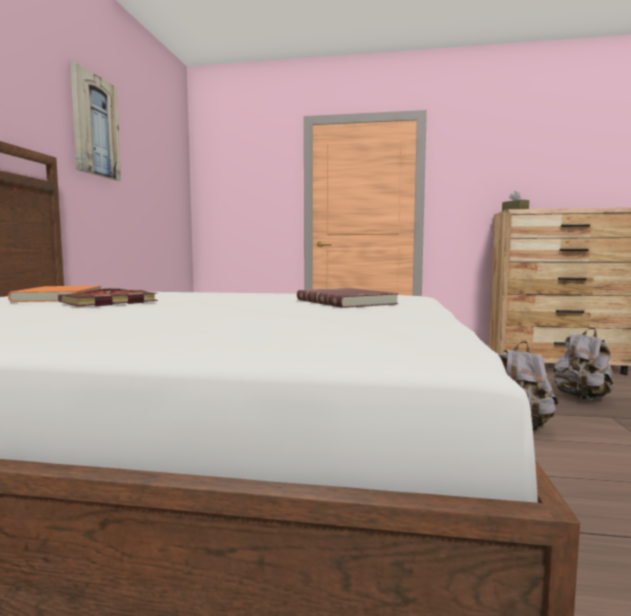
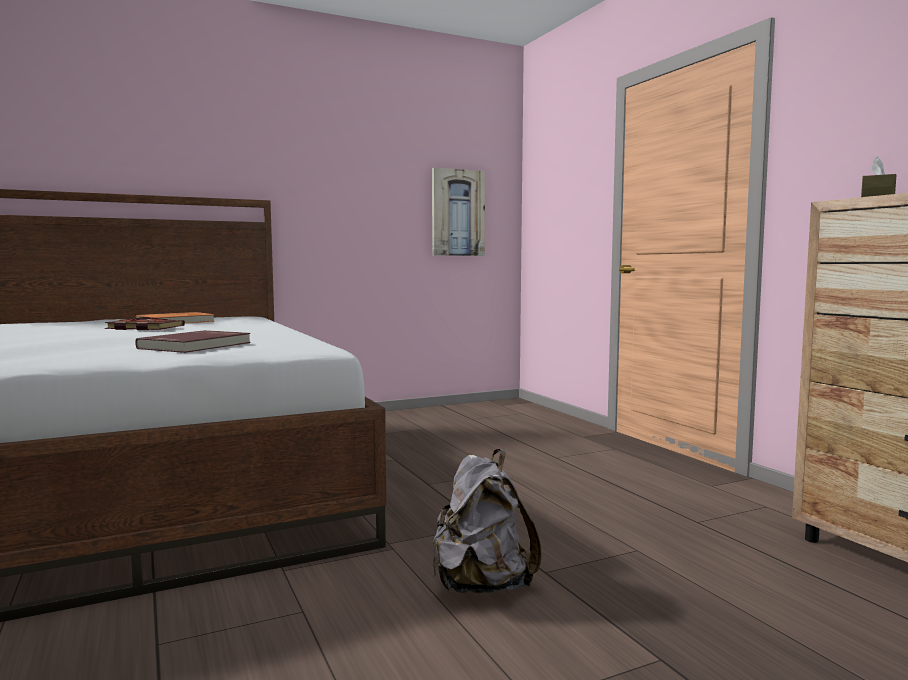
camera: 55 degrees right, 0 degrees up
picture [70,62,121,181] -> picture moved to [432,168,485,256]
grey backpack [553,328,614,400] -> none

